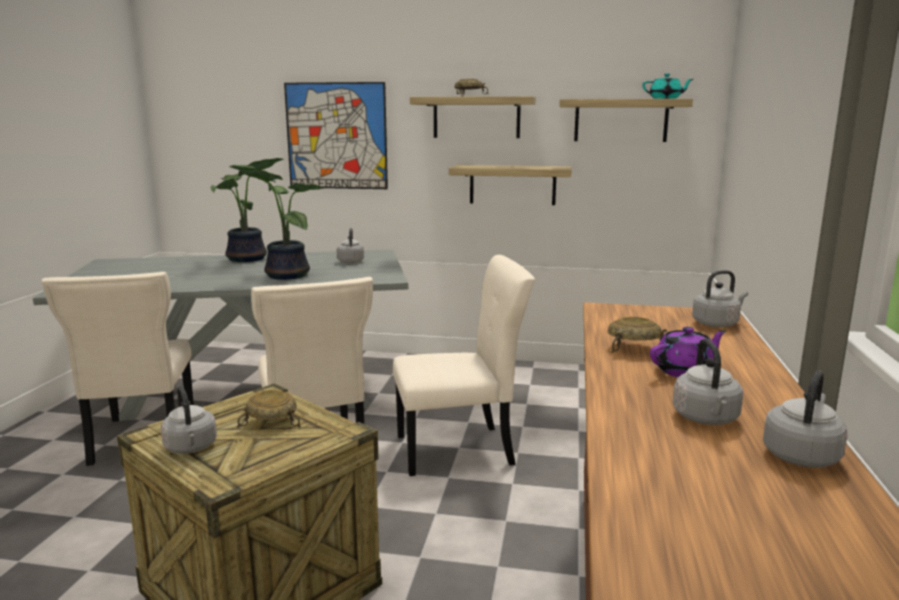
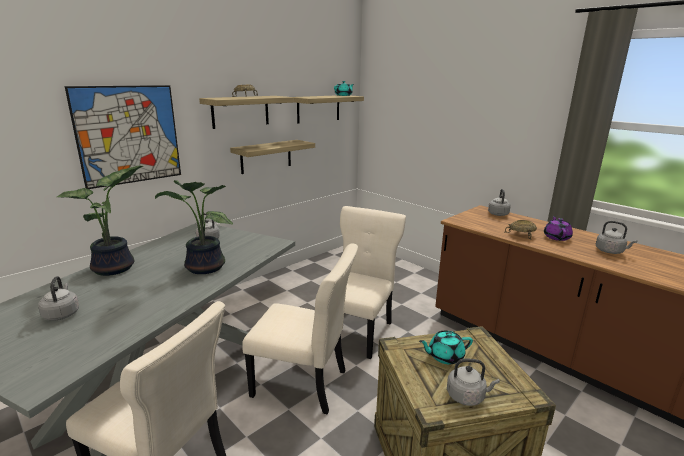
camera: 55 degrees left, 5 degrees up
beige bowl [236,390,301,428] -> turquoise teapot [419,331,473,364]
grey kettle [763,370,848,468] -> grey kettle moved to [38,276,79,321]

